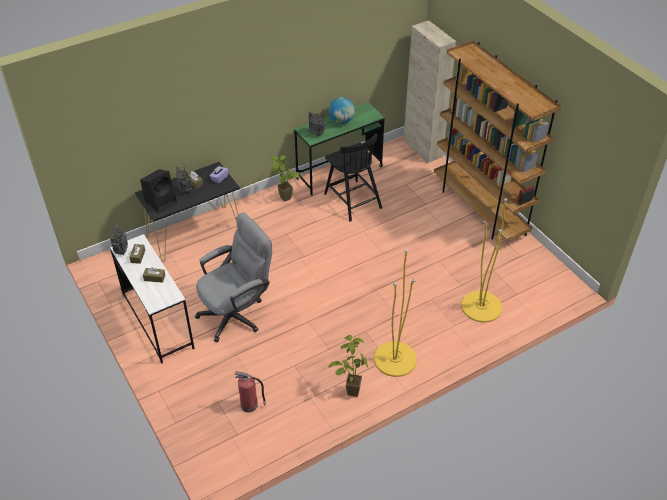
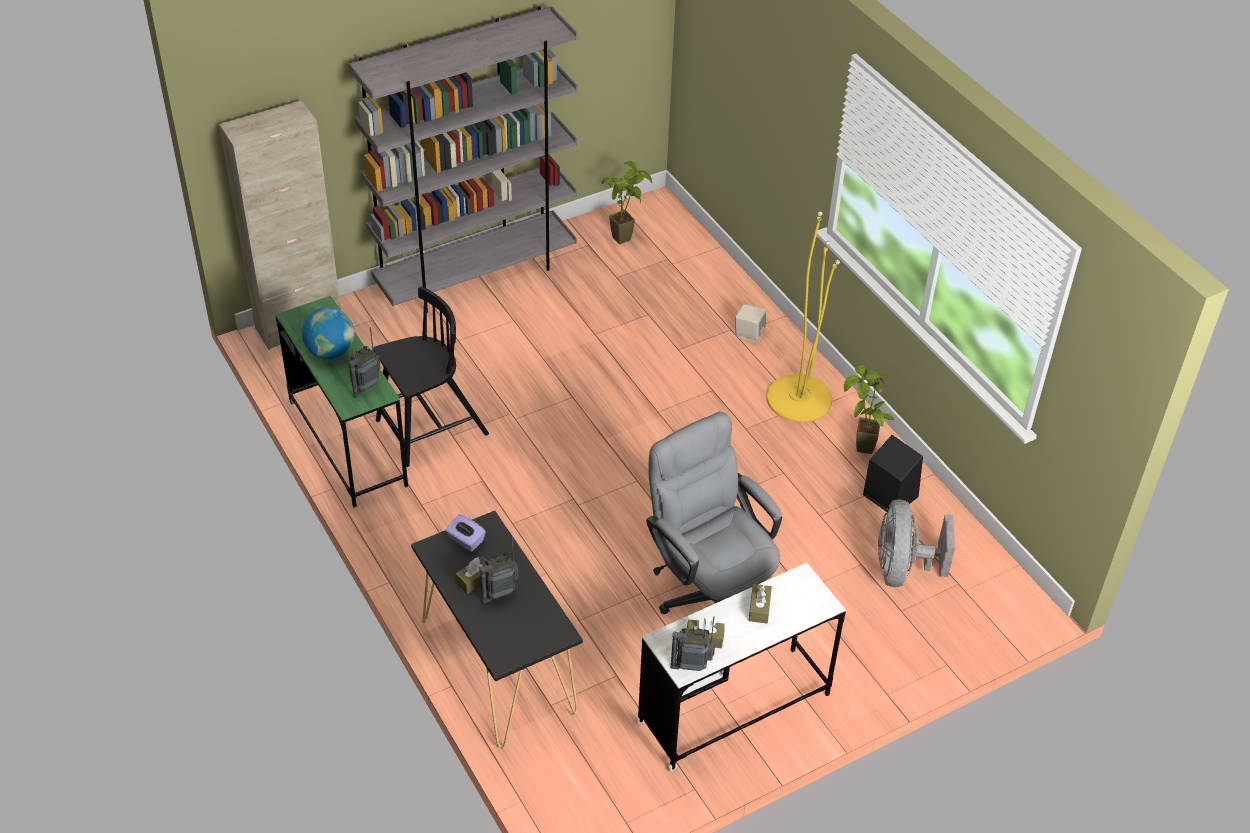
camera: 90 degrees left, 0 degrees up
black speaker [140,169,177,213] -> black speaker moved to [863,435,923,513]
fire extinguisher [234,371,267,412] -> grey fan [878,499,955,587]
potted plant [271,155,301,202] -> potted plant moved to [602,161,652,244]
brown bookcase [434,41,561,242] -> grey bookcase [349,6,577,313]
yellow floor lamp [461,198,507,323] -> none
none -> beige speaker [735,304,766,343]

